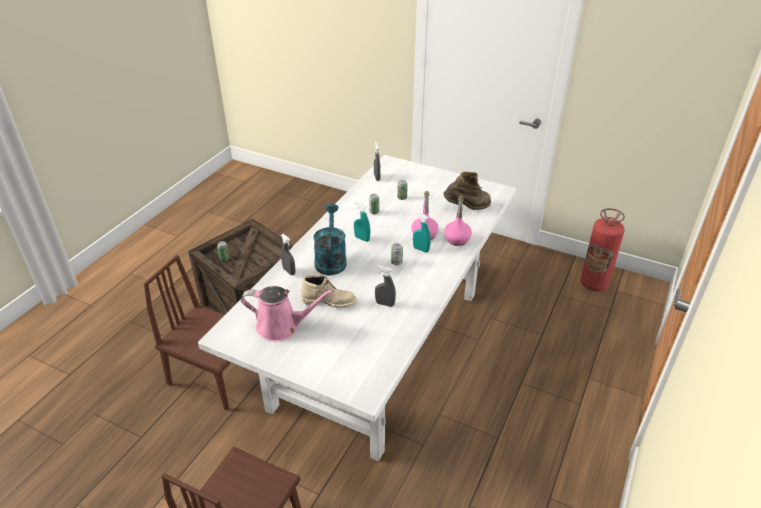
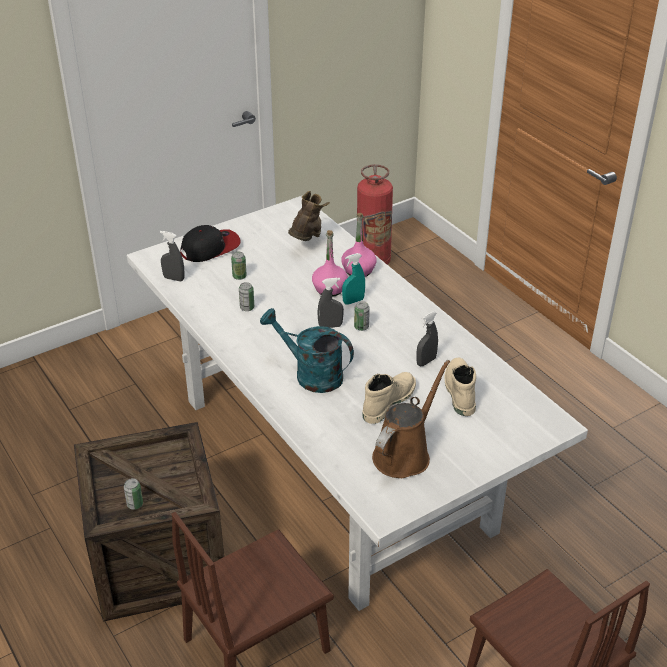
camera: 60 degrees left, 0 degrees up
pink watering can [241,286,334,341] -> brown watering can [372,360,450,478]
grey spray bottle [281,234,296,275] -> grey spray bottle moved to [317,278,344,328]
turquoise spray bottle [354,202,371,242] -> none
none -> cap [180,225,241,262]
none -> beige boot [445,358,476,416]

